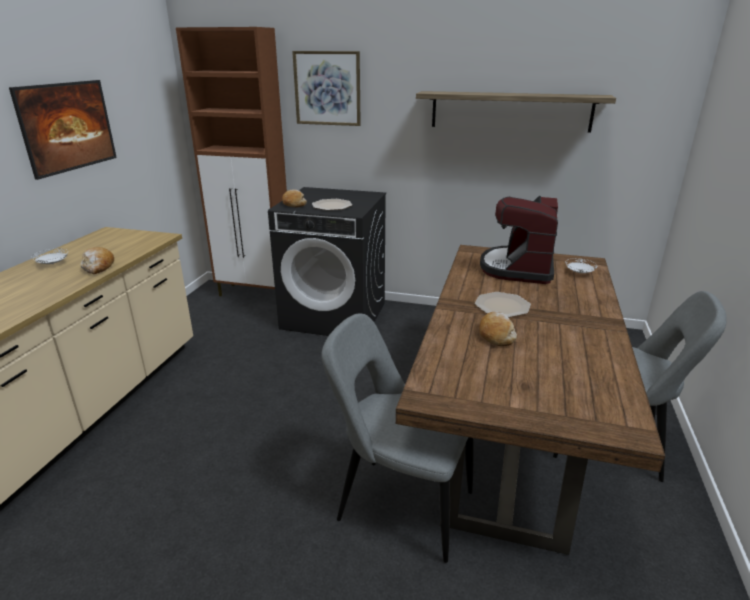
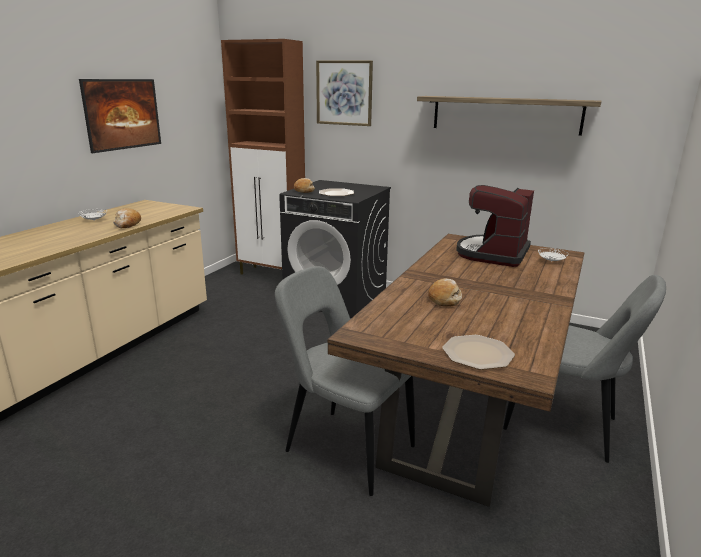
camera: 10 degrees right, 5 degrees down
plate [475,292,531,317] -> plate moved to [442,335,515,370]

